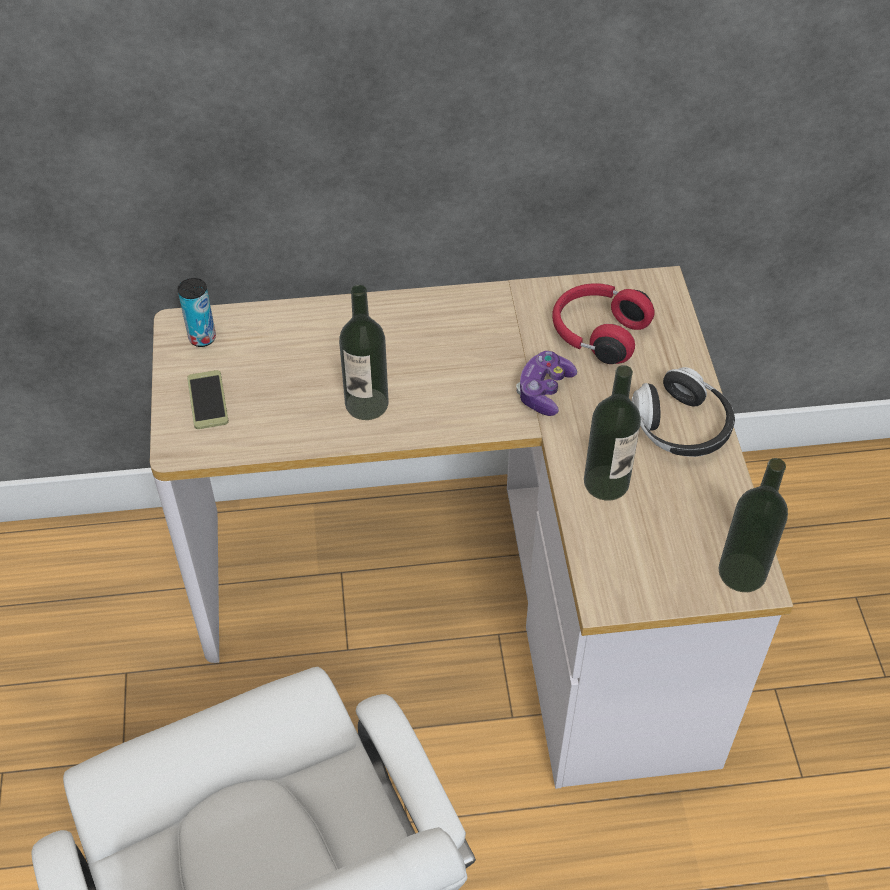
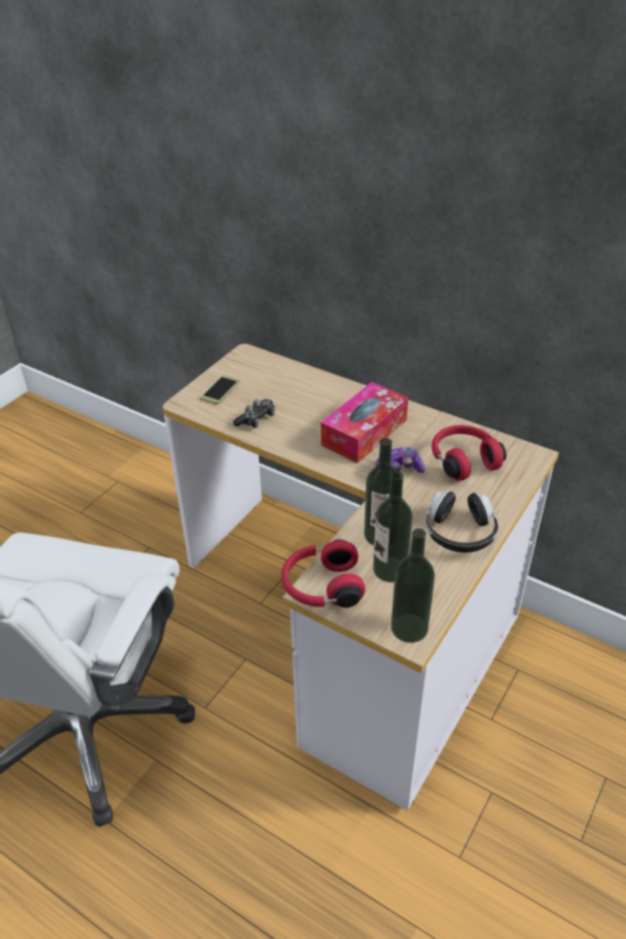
camera: 40 degrees right, 10 degrees down
can [178,278,216,347] -> none
bottle [339,285,389,420] -> bottle moved to [373,471,413,582]
none -> game controller [233,399,275,428]
none -> red headphones [281,539,365,608]
none -> tissue box [321,382,408,463]

